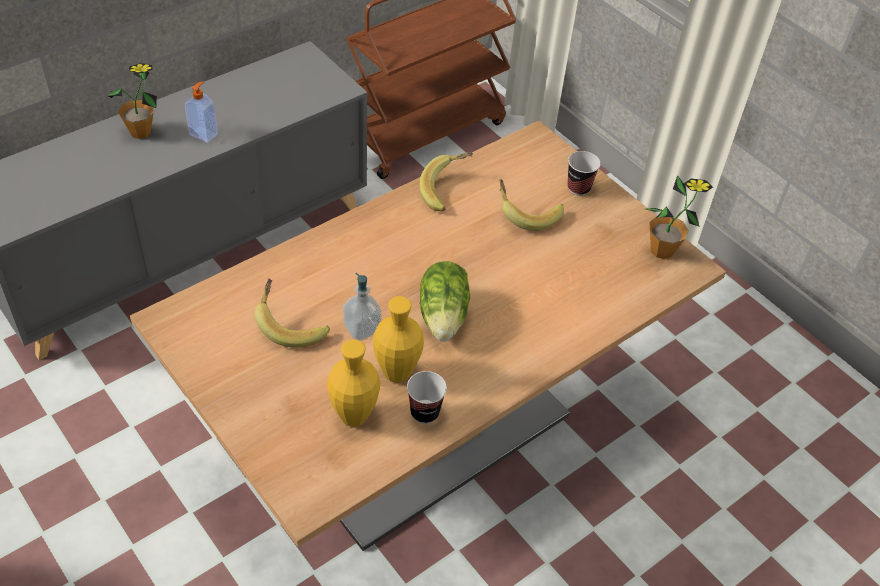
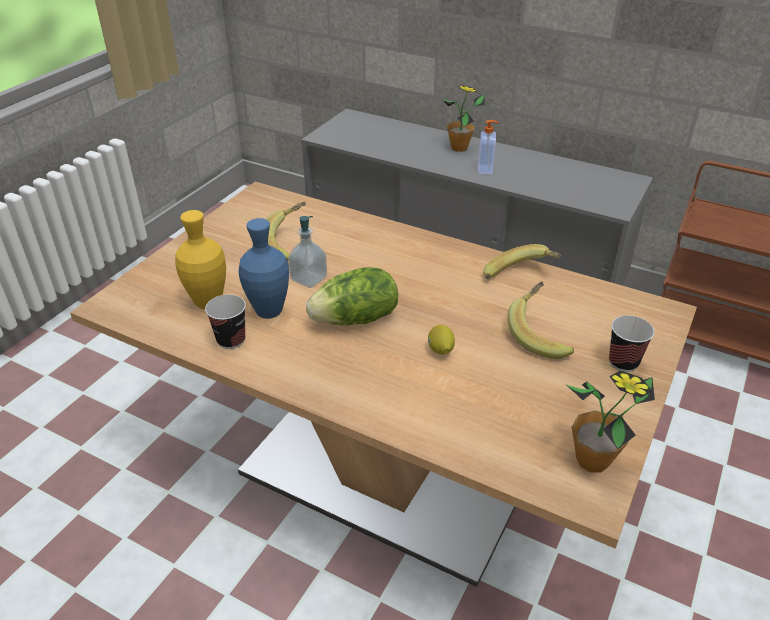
camera: 70 degrees right, 10 degrees down
yellow vase [373,296,424,383] -> blue vase [238,218,289,319]
none -> lemon [428,325,455,354]

